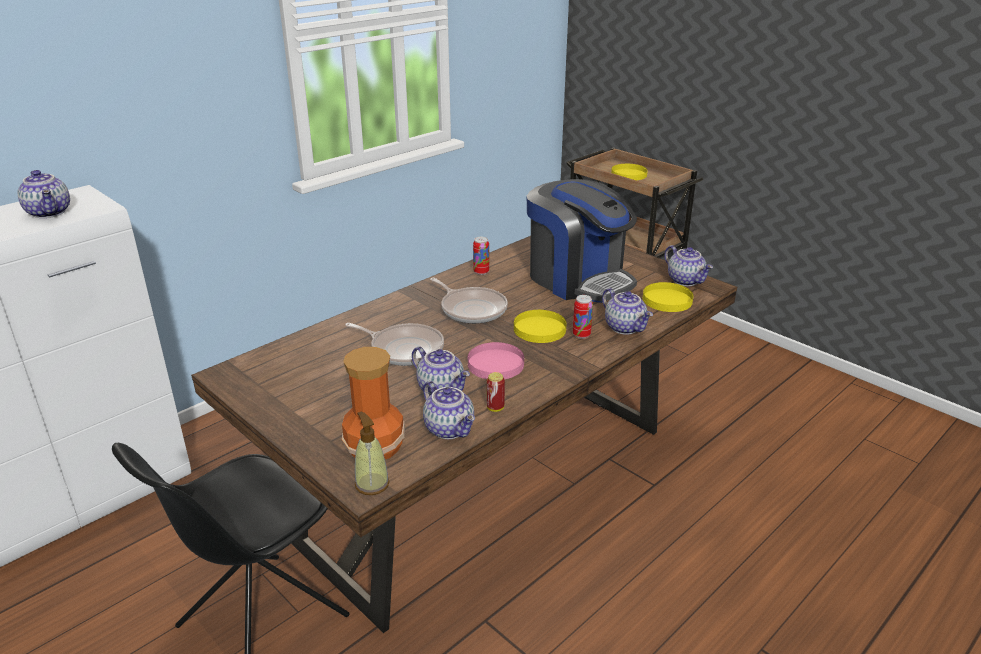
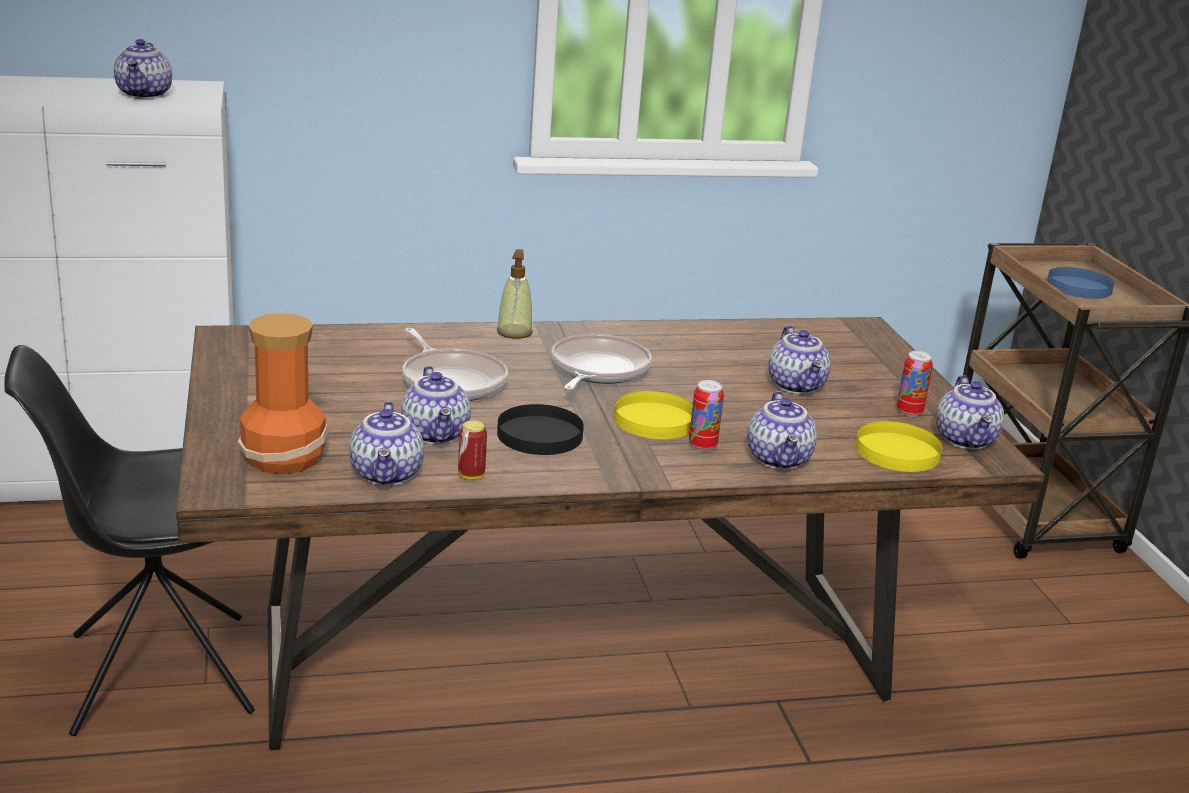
camera: 30 degrees right, 5 degrees down
soap dispenser [355,412,390,495] -> soap dispenser moved to [497,249,533,339]
frying pan [430,278,508,324] -> frying pan turned 150 degrees counterclockwise [551,334,652,390]
pink plate [468,342,524,379] -> black plate [497,404,584,455]
can [473,237,489,275] -> can moved to [897,351,933,417]
coffee machine [526,179,637,303] -> teapot [768,326,831,394]
yellow plate [611,164,648,180] -> blue plate [1047,267,1114,299]

